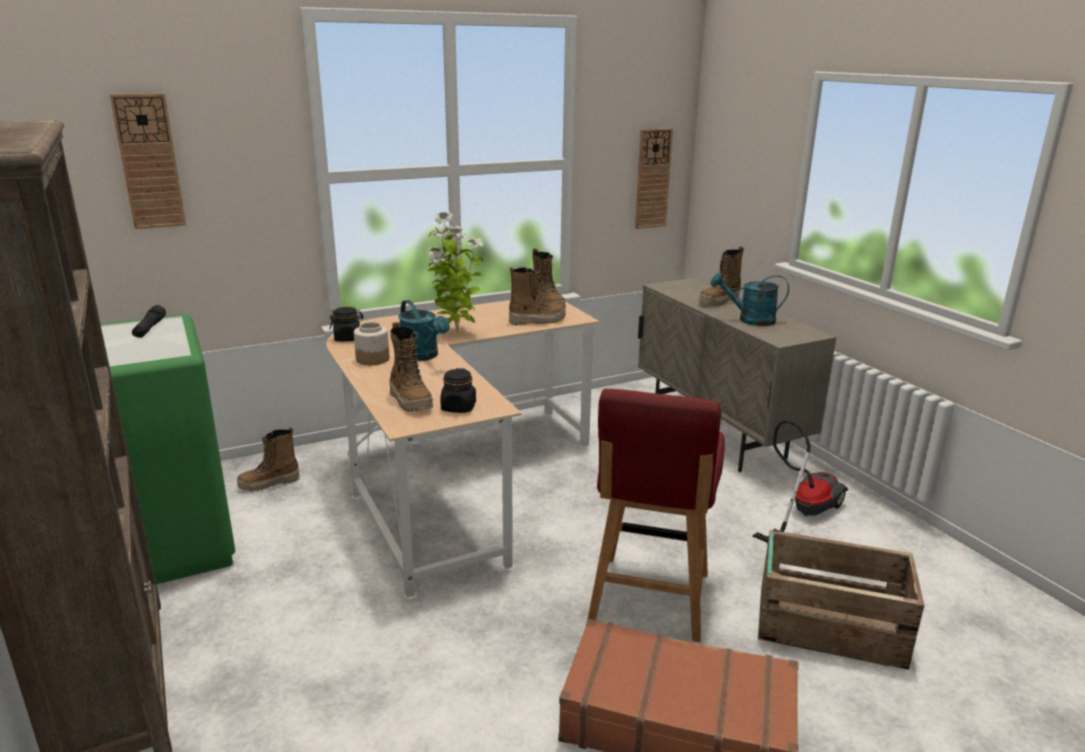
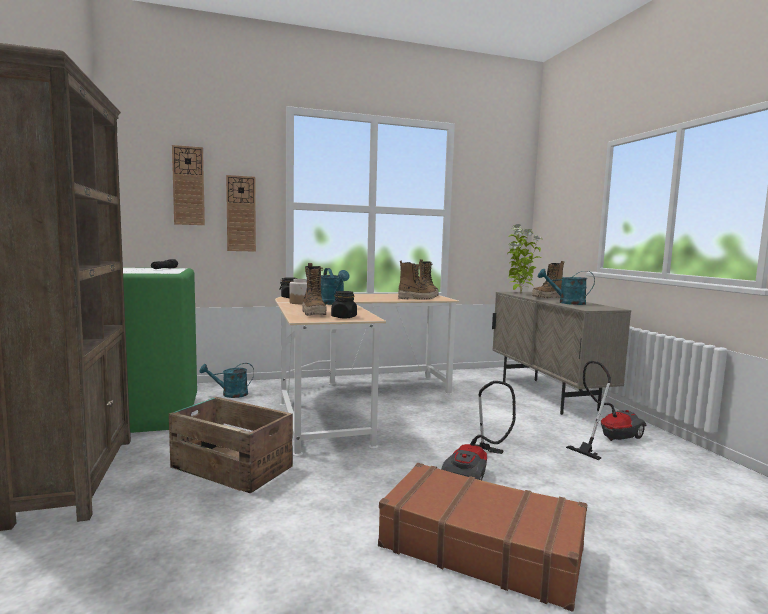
camera: 10 degrees right, 15 degrees down
boot [237,427,300,492] -> turquoise watering can [199,363,254,398]
potted plant [427,212,484,333] -> potted plant moved to [507,224,543,292]
red chair [587,389,725,642] -> vacuum cleaner [441,381,516,480]
wall clock [635,128,673,229] -> wall clock moved to [226,175,256,252]
crate [758,530,924,670] -> crate moved to [169,397,293,494]

